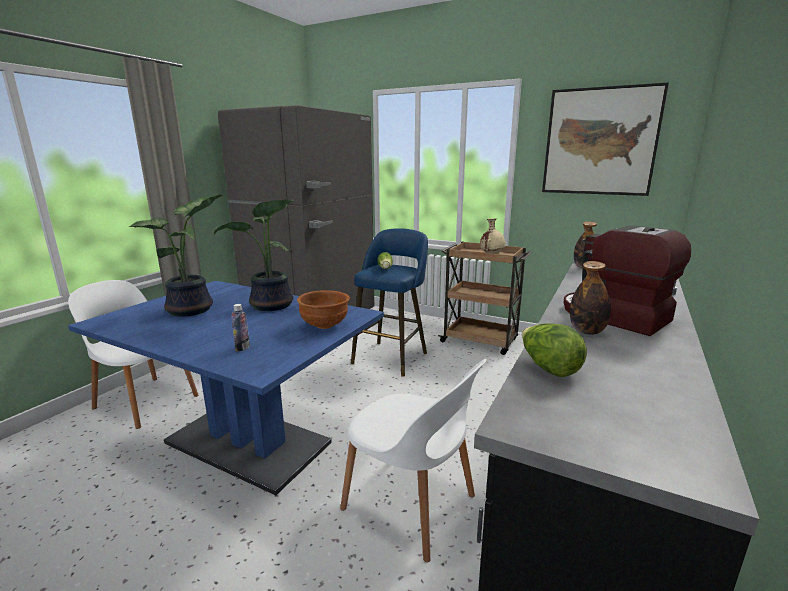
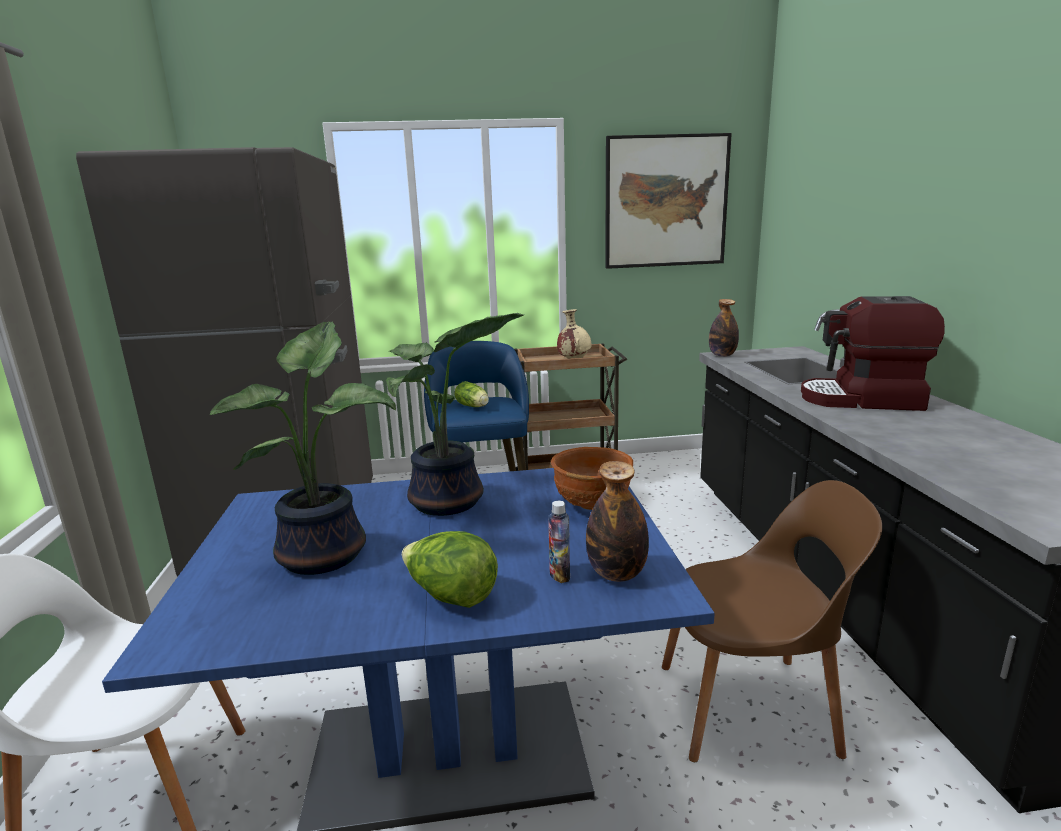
camera: 35 degrees left, 0 degrees up
white chair [340,359,487,563] -> brown chair [662,480,882,762]
lettuce [522,323,587,377] -> lettuce moved to [402,531,498,608]
bottle [570,261,611,335] -> bottle moved to [586,461,649,582]

